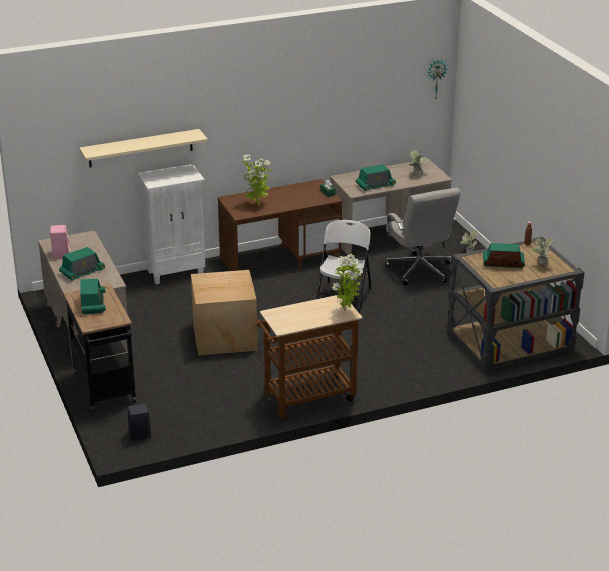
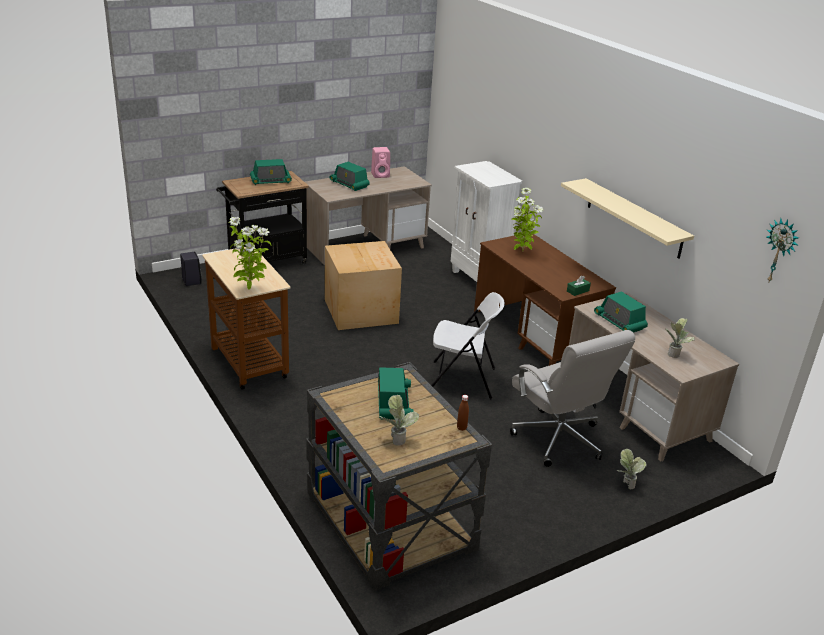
camera: 80 degrees right, 0 degrees up
beige shelf [79,129,208,167] -> beige shelf moved to [561,178,694,259]
grey office chair [385,188,460,285] -> grey office chair turned 90 degrees counterclockwise [510,330,635,467]

